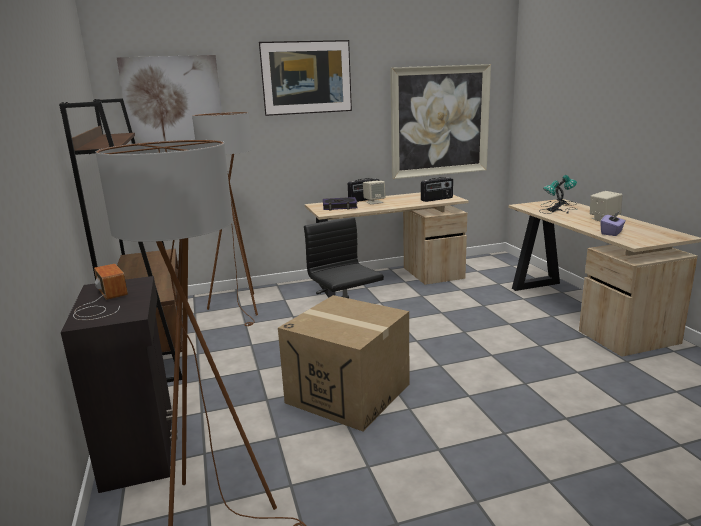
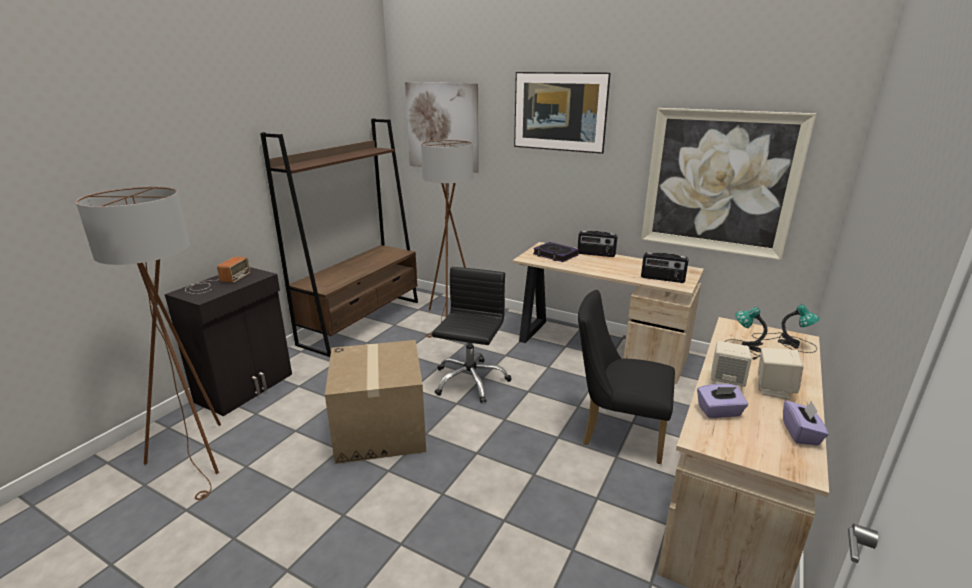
camera: 45 degrees right, 5 degrees up
beige speaker [363,181,386,204] -> beige speaker moved to [711,341,752,391]
none -> black chair [578,290,675,464]
none -> purple tissue box [783,400,829,446]

